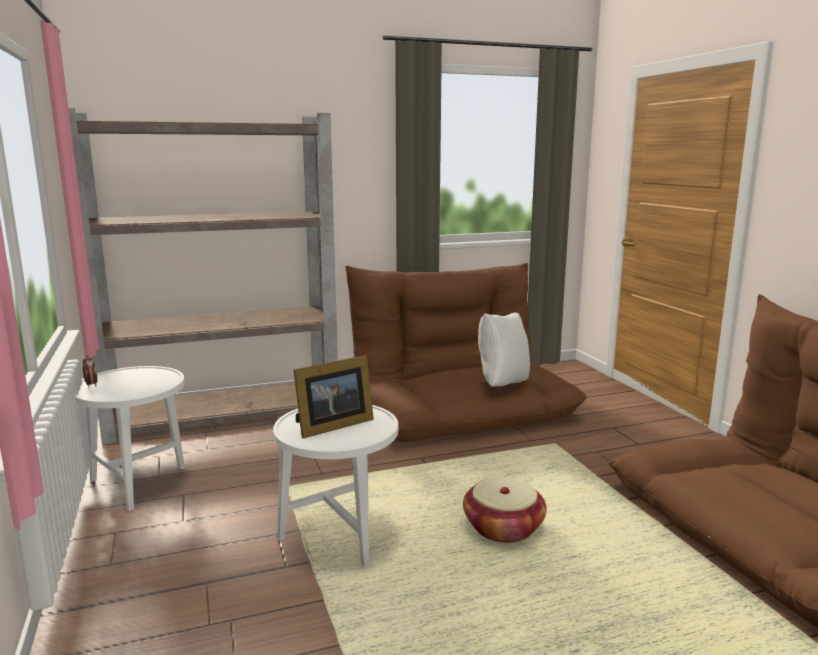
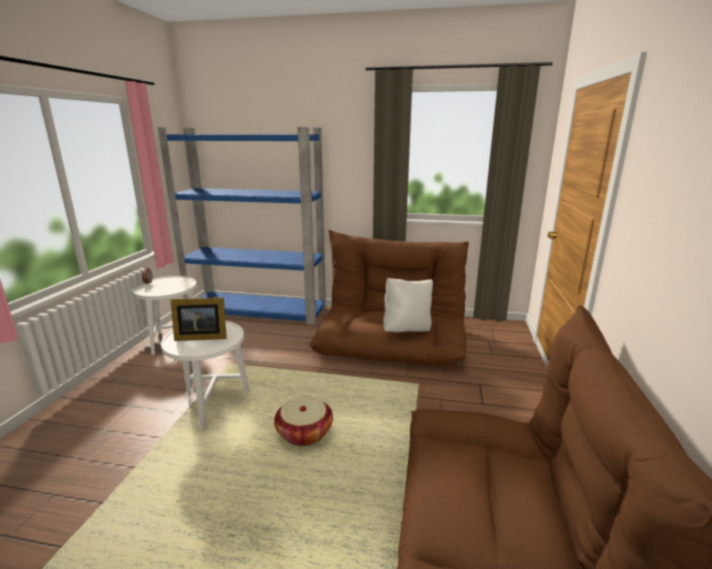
camera: 30 degrees right, 5 degrees up
brown bookcase [68,108,338,445] -> blue bookcase [158,127,326,325]

